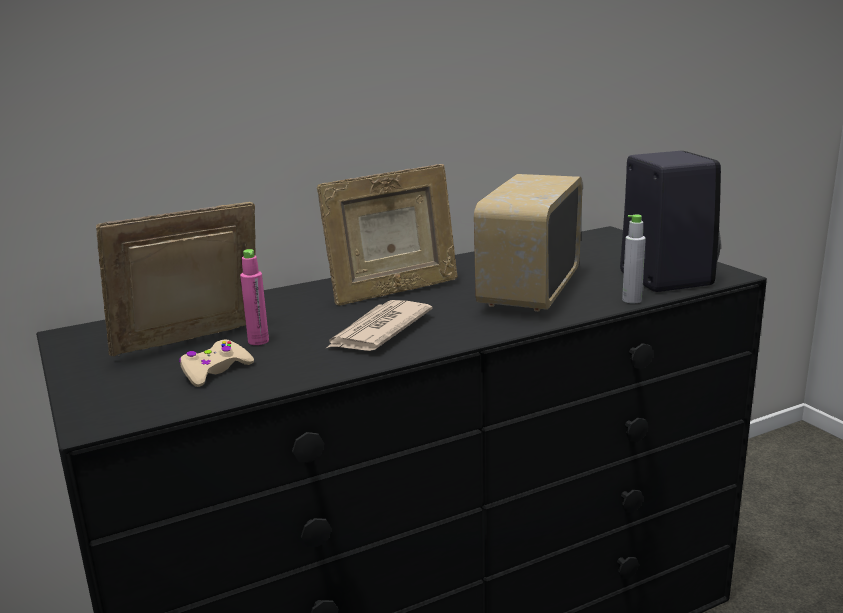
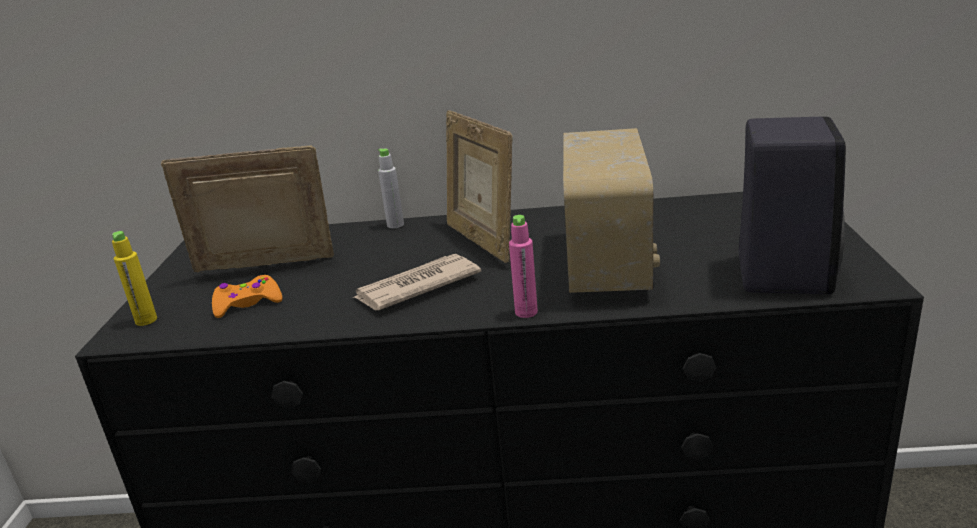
camera: 30 degrees right, 5 degrees up
beige game controller [179,339,254,387] -> orange game controller [212,275,283,318]
pink bottle [240,249,269,345] -> pink bottle moved to [509,215,538,318]
picture frame [317,164,458,306] -> picture frame turned 60 degrees clockwise [446,110,513,263]
radio [474,174,583,312] -> radio turned 135 degrees clockwise [563,128,660,293]
grey bottle [622,214,646,303] -> grey bottle moved to [378,148,404,228]
none -> yellow bottle [112,231,157,326]

